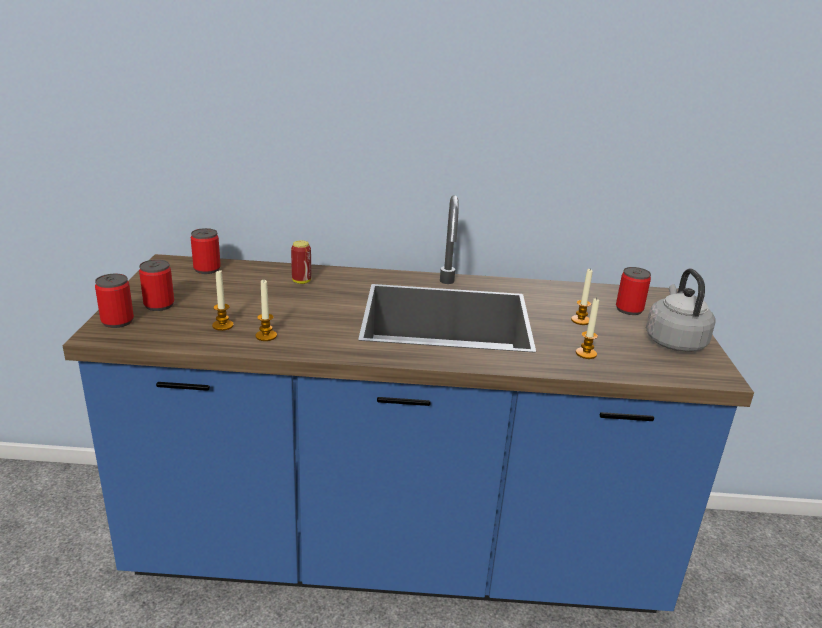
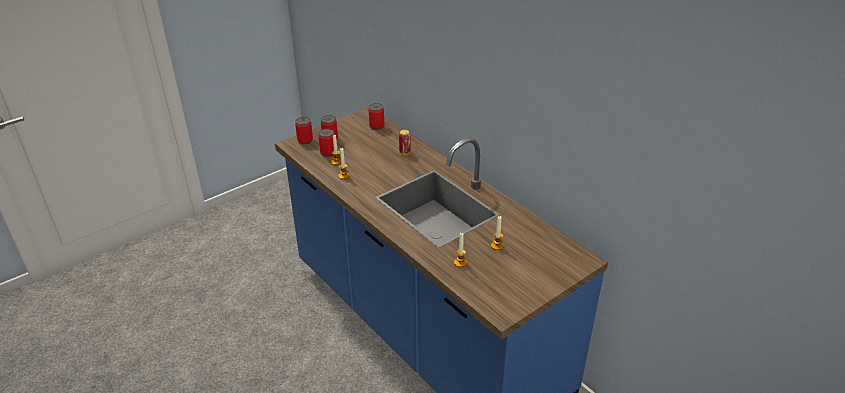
camera: 50 degrees right, 10 degrees up
can [616,267,651,315] -> can moved to [318,128,335,157]
grey kettle [646,269,715,352] -> none

